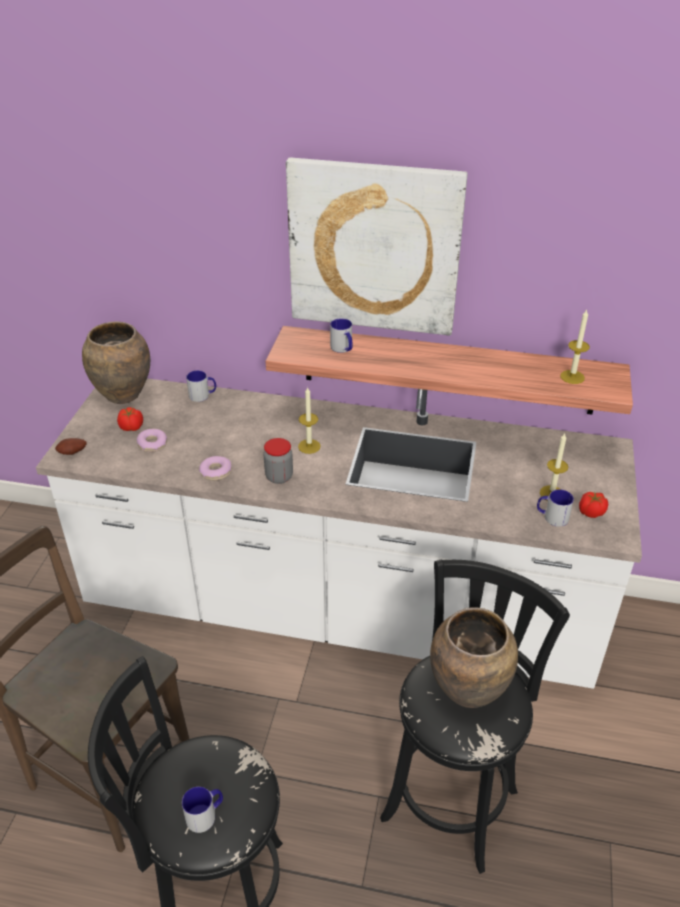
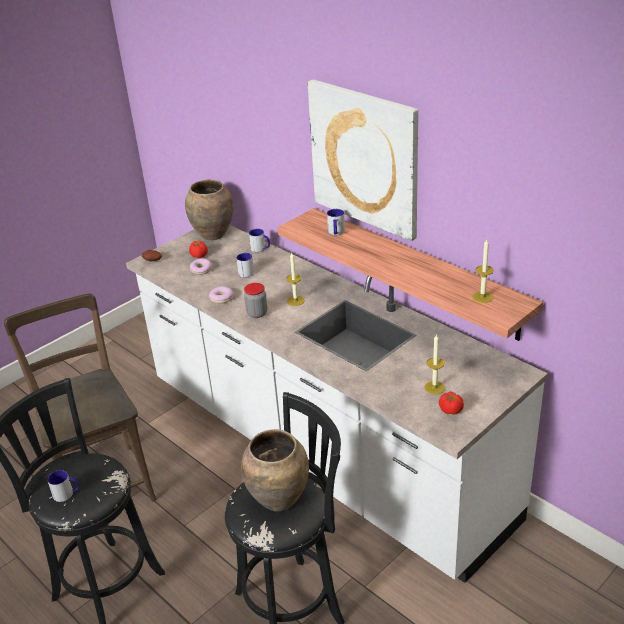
camera: 35 degrees right, 5 degrees down
mug [537,489,574,527] -> mug moved to [236,253,254,277]

